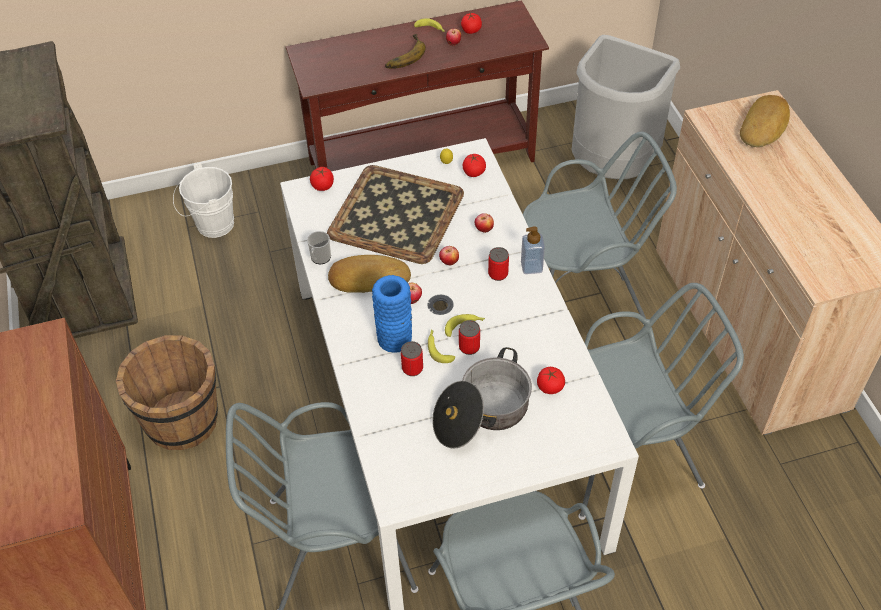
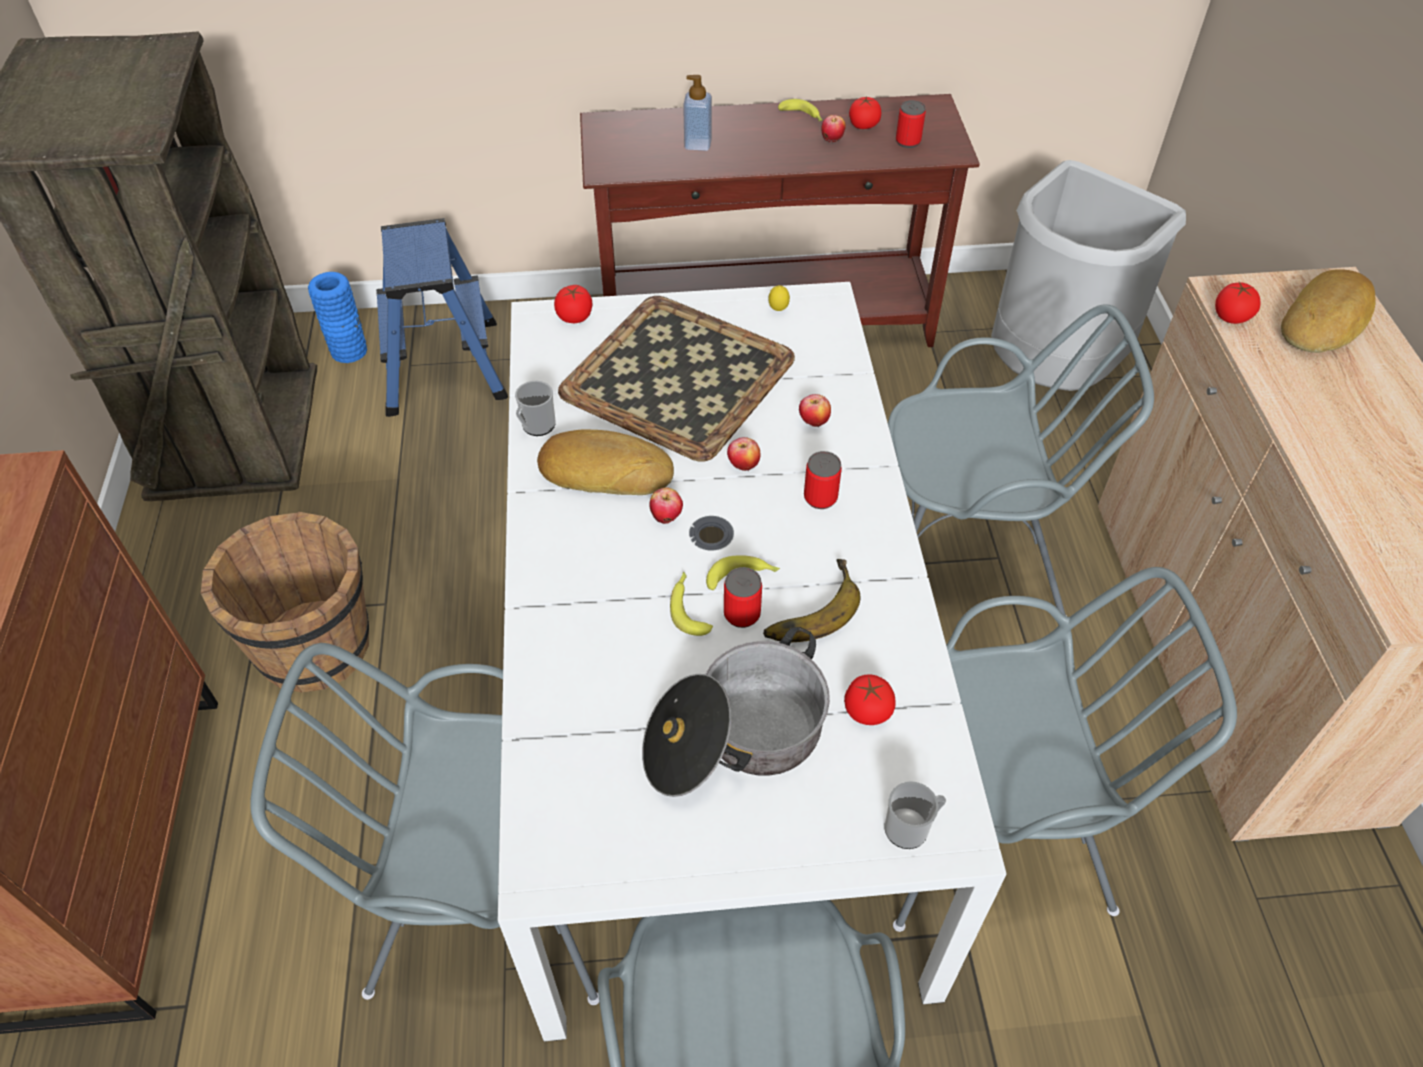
camera: 10 degrees right, 0 degrees up
white bucket [173,163,234,238] -> blue step ladder [376,218,508,417]
blue vase [372,275,412,353] -> blue vase moved to [308,272,367,363]
banana [385,34,426,69] -> banana moved to [763,559,860,642]
can [401,341,423,376] -> can moved to [896,100,926,148]
tomato [462,154,486,177] -> tomato moved to [1215,282,1261,324]
soap dispenser [521,226,545,274] -> soap dispenser moved to [683,75,712,151]
none -> mug [885,781,946,849]

